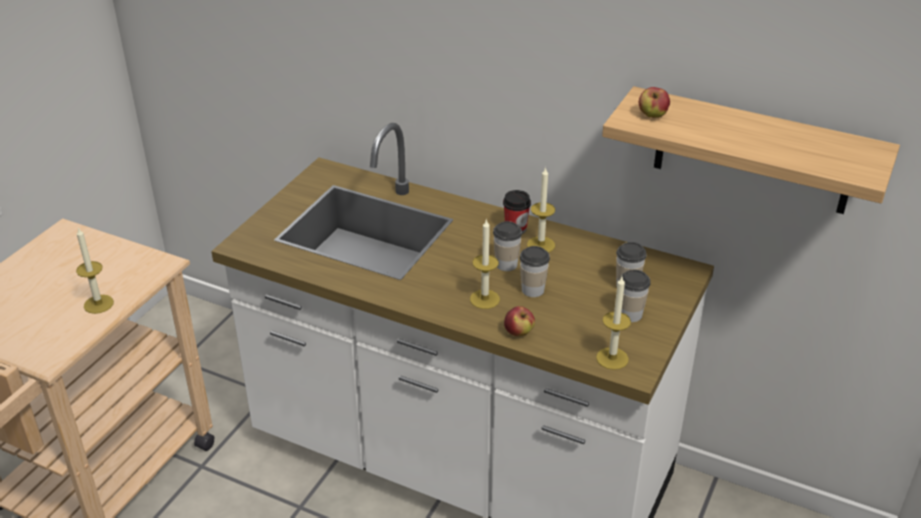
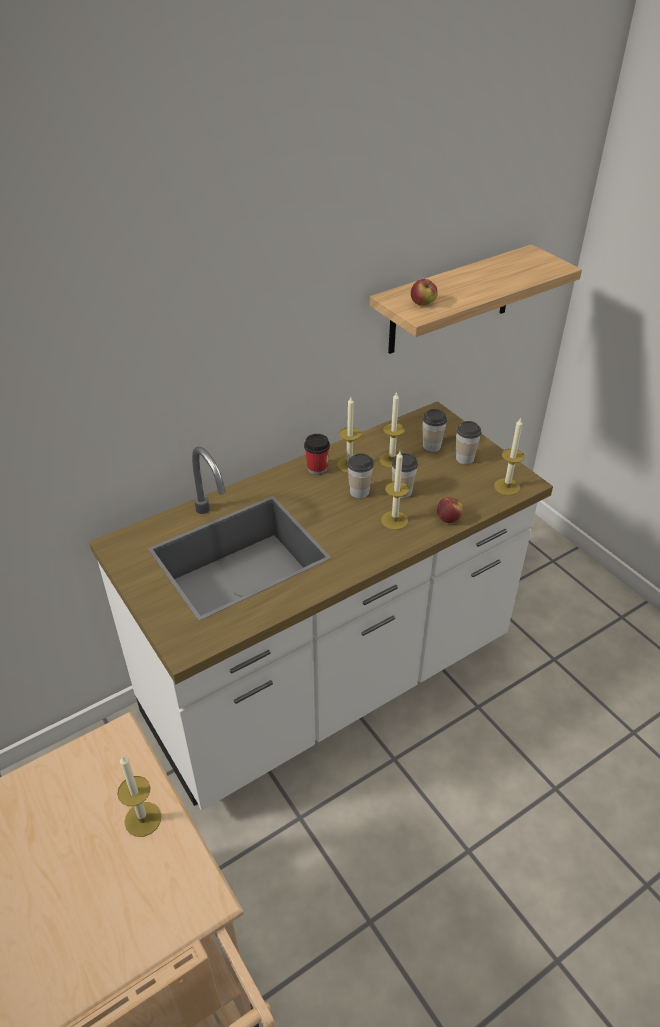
camera: 60 degrees left, 5 degrees up
none -> candle [380,392,405,468]

